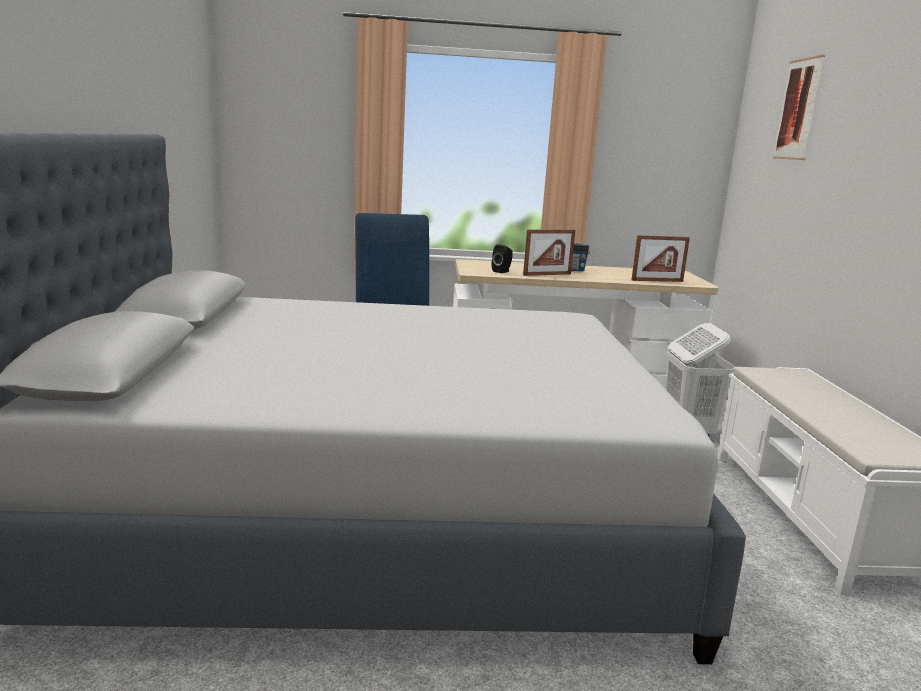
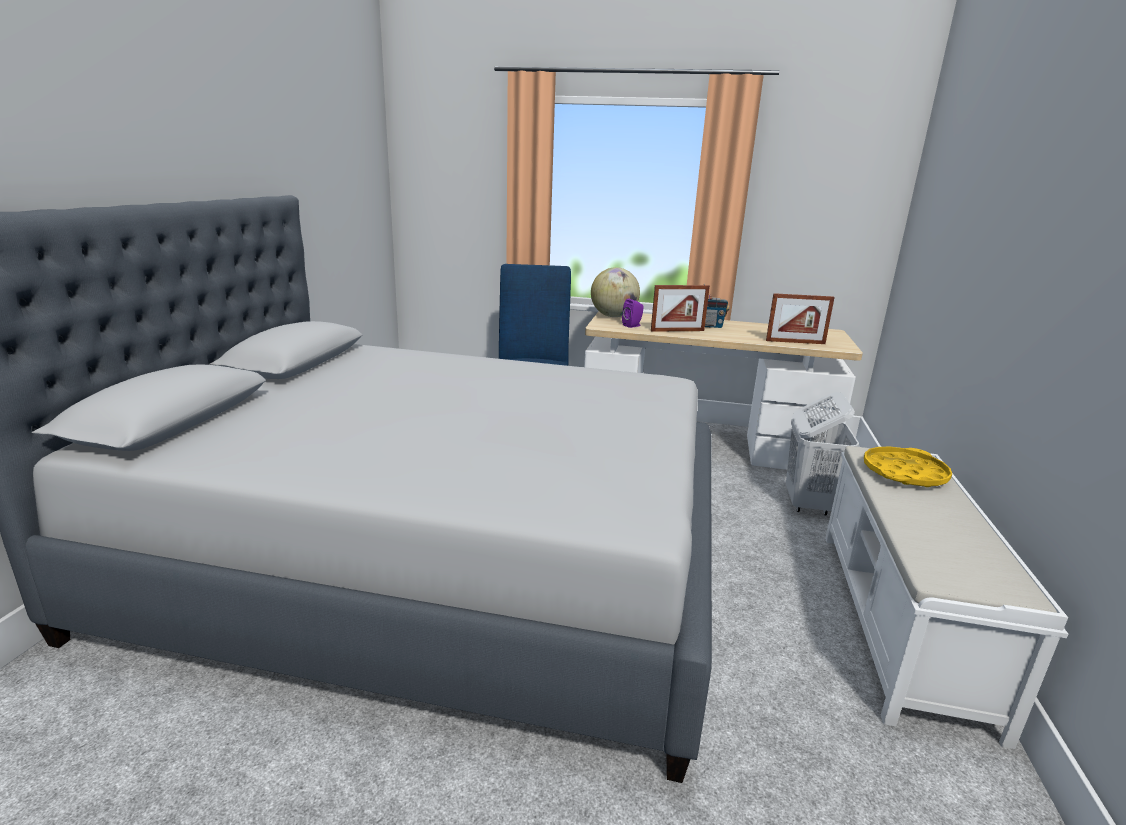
camera: 15 degrees right, 5 degrees up
black speaker [492,244,513,273] -> purple speaker [622,298,644,328]
picture [773,55,825,160] -> none
none -> globe [591,267,640,317]
none -> yellow tray [864,447,952,487]

